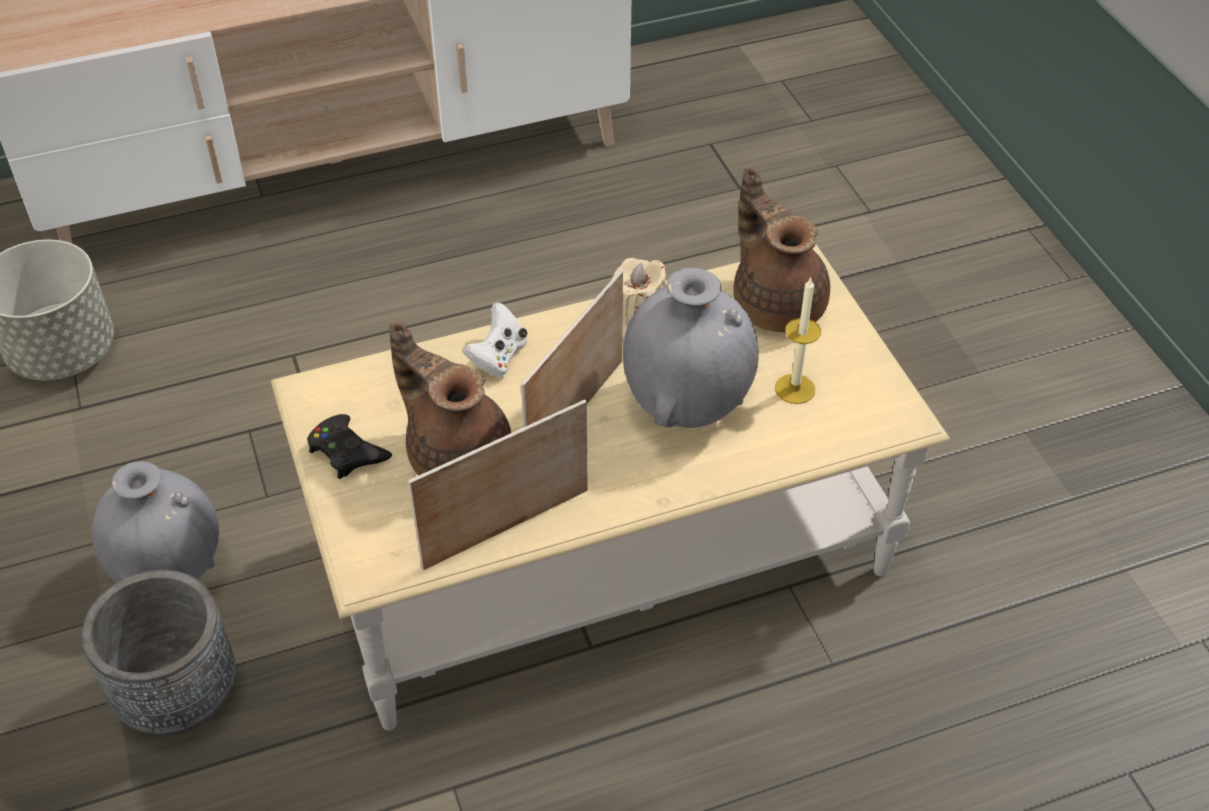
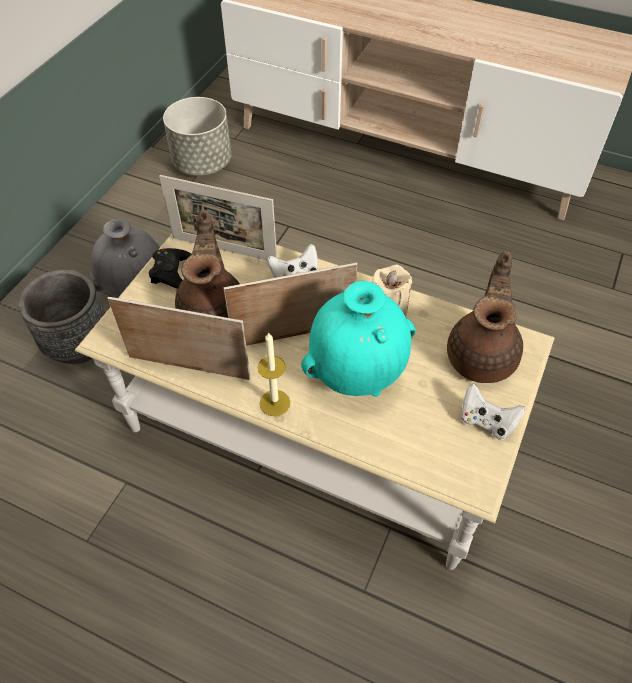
camera: 45 degrees right, 5 degrees up
grey vase [623,268,759,428] -> turquoise vase [301,281,416,397]
candle [775,277,821,404] -> candle moved to [258,332,290,416]
none -> picture frame [159,175,277,260]
none -> white game controller [461,383,525,440]

